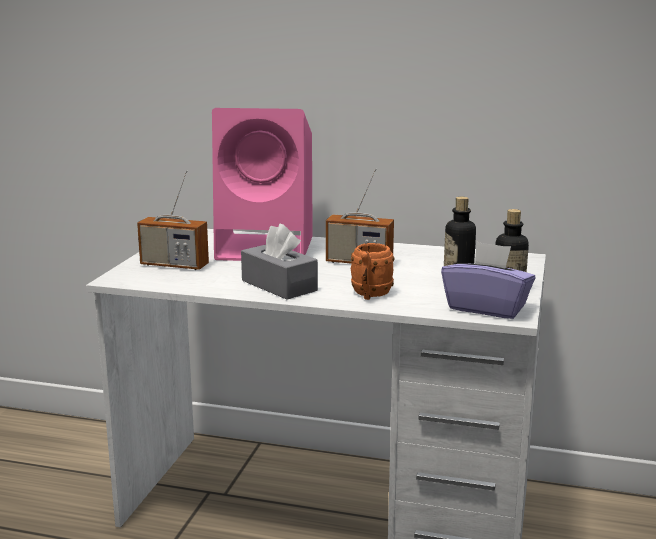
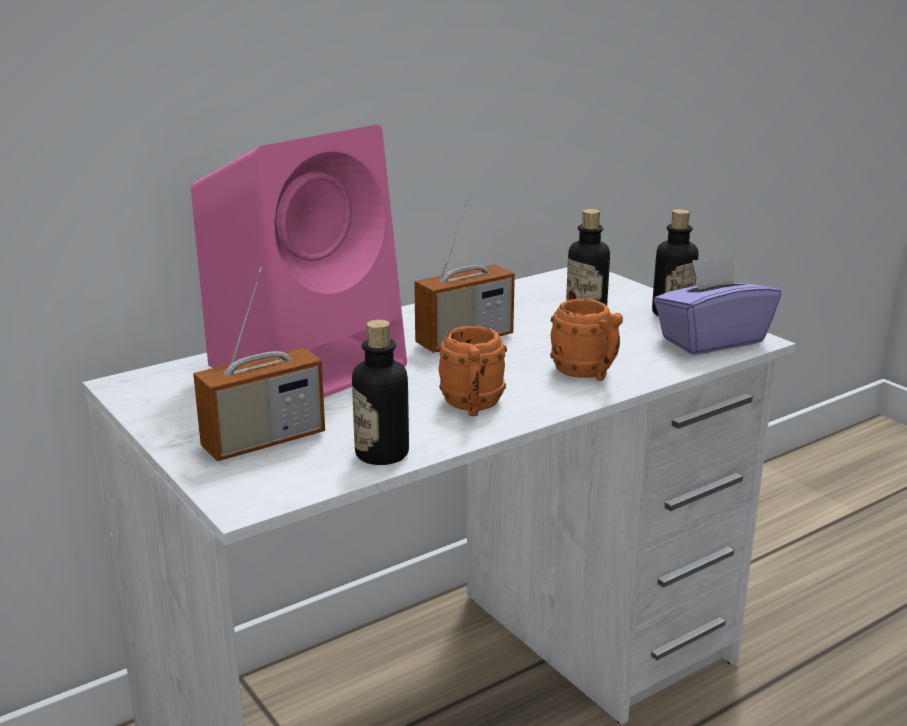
camera: 50 degrees left, 5 degrees up
grey tissue box [241,223,318,300] -> orange mug [438,326,507,416]
none -> bottle [352,320,409,465]

